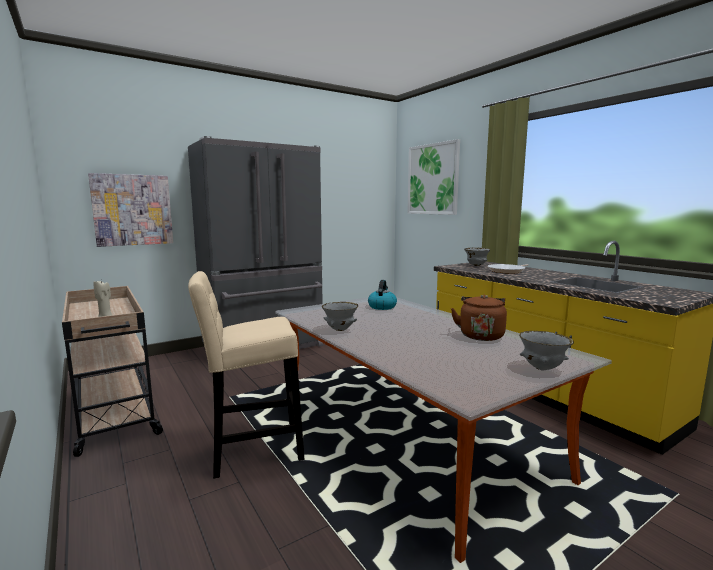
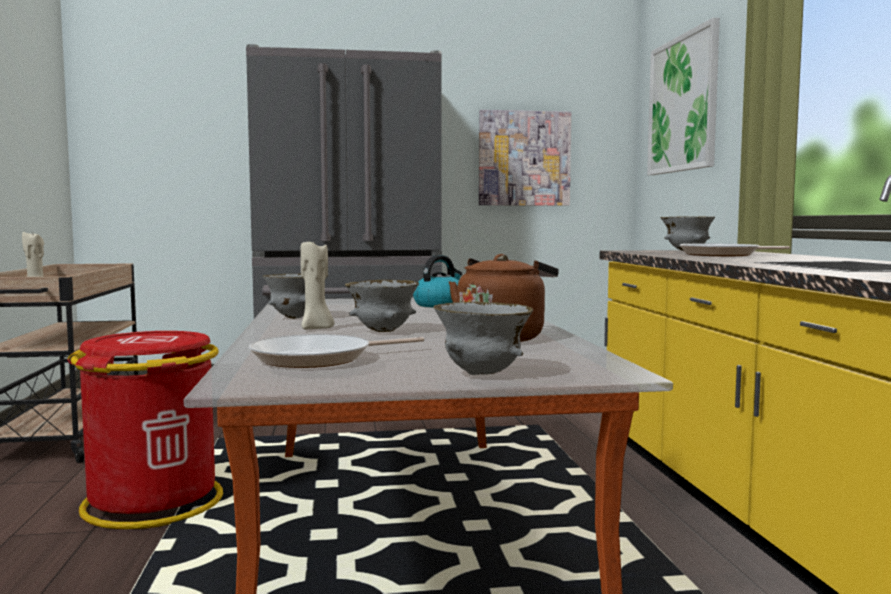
camera: 25 degrees right, 5 degrees down
picture [88,173,173,247] -> picture moved to [479,110,571,206]
beige stool [188,271,304,478] -> red trash can [67,331,223,529]
none -> frying pan [249,334,424,368]
none -> beige candle [300,242,334,330]
none -> grey bowl [345,280,419,332]

